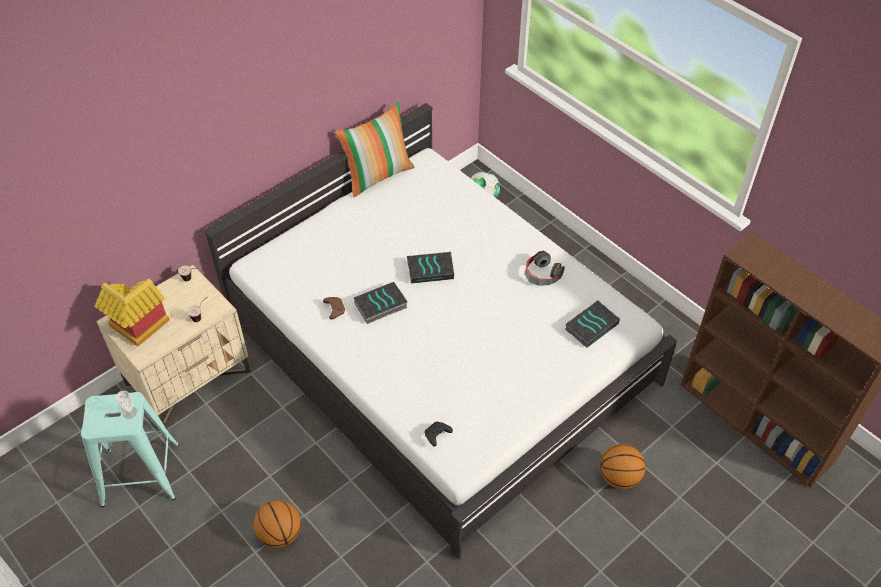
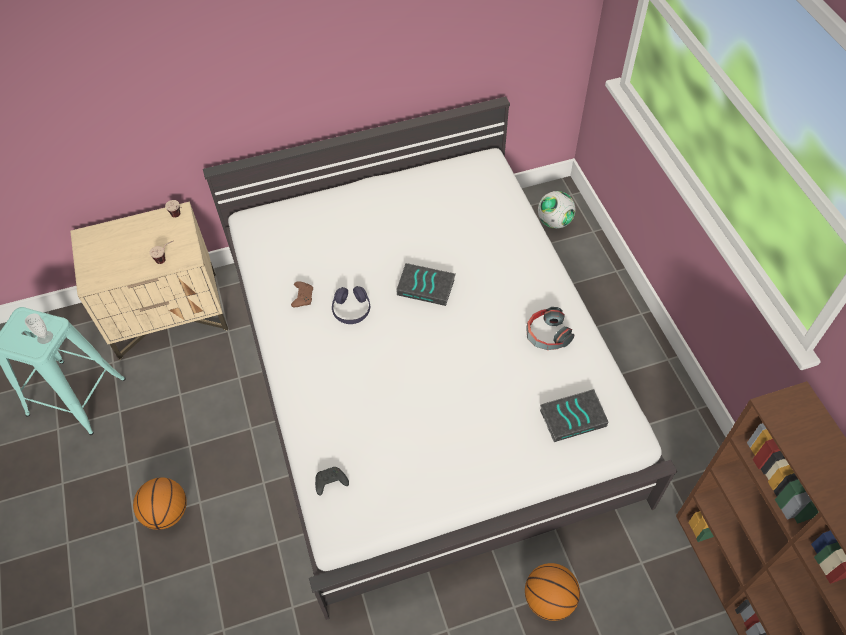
camera: 25 degrees right, 5 degrees up
toy house [94,279,170,346] -> none
pillow [335,102,415,197] -> none
book [354,282,408,324] -> purple headphones [332,286,371,324]

